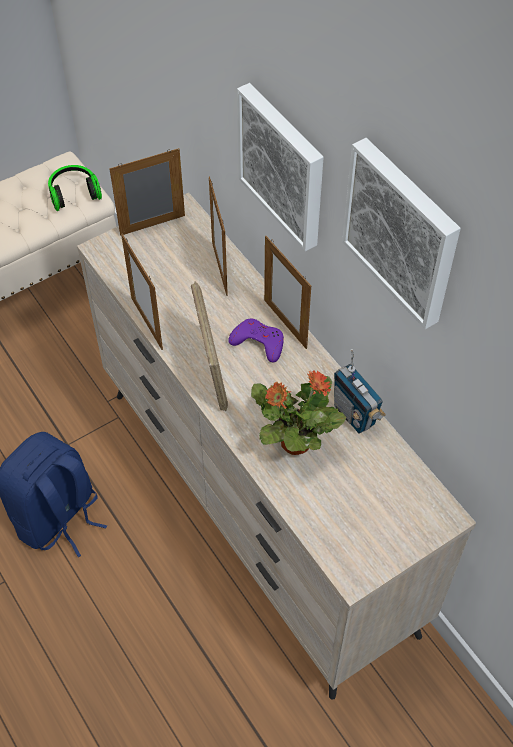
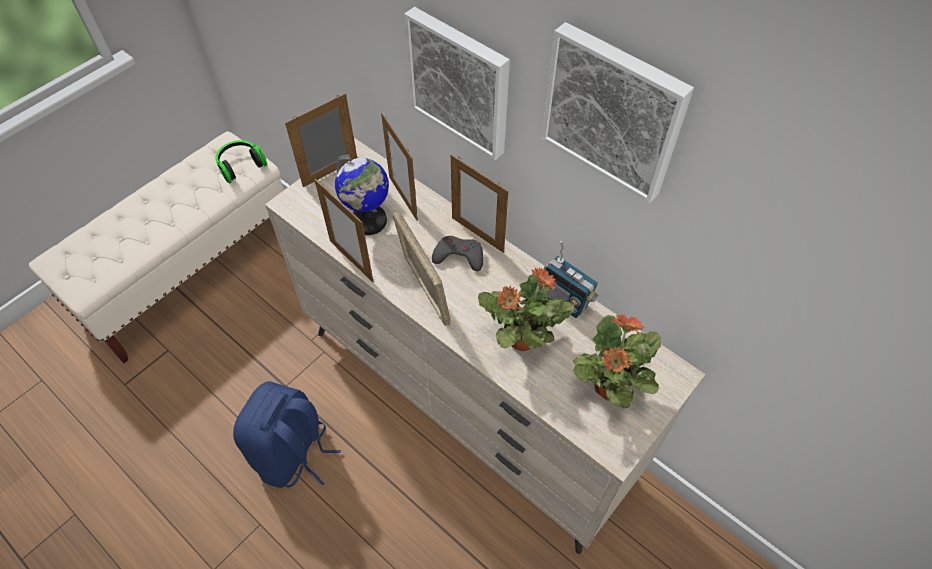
camera: 15 degrees left, 0 degrees up
purple game controller [228,319,284,363] -> grey game controller [432,236,483,271]
none -> globe [335,155,389,235]
none -> potted plant [573,314,661,408]

